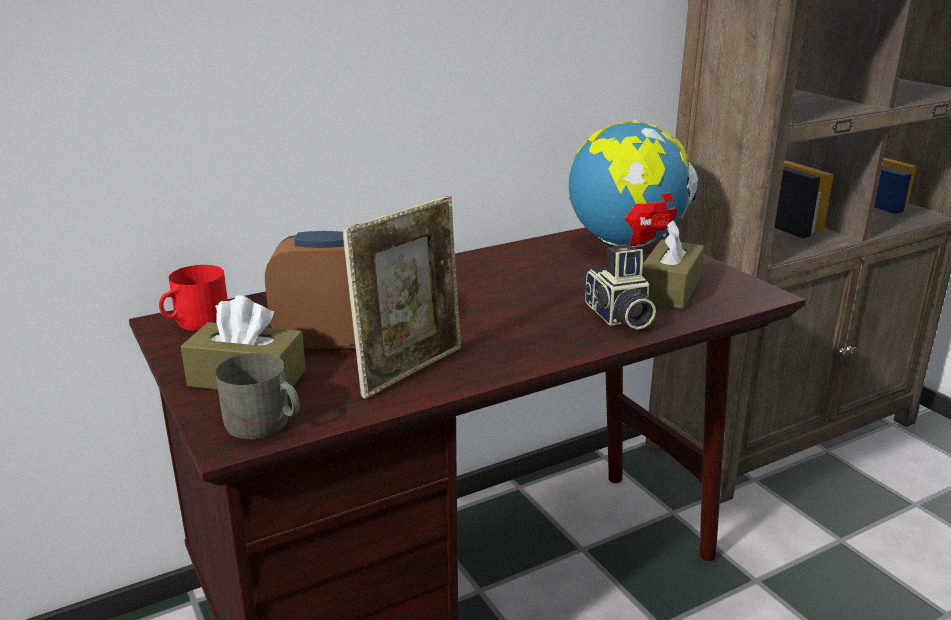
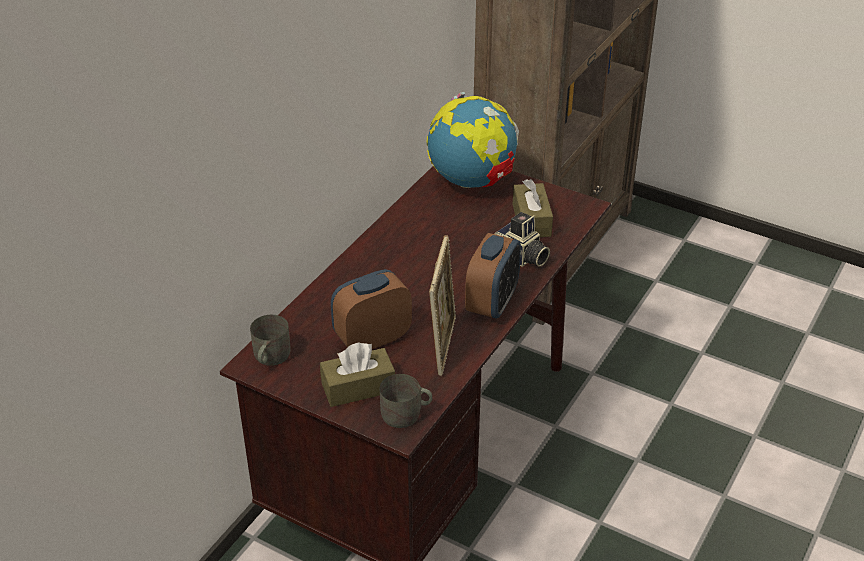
camera: 30 degrees left, 15 degrees up
red mug [159,265,228,331] -> grey mug [250,315,291,366]
none -> alarm clock [465,233,521,319]

